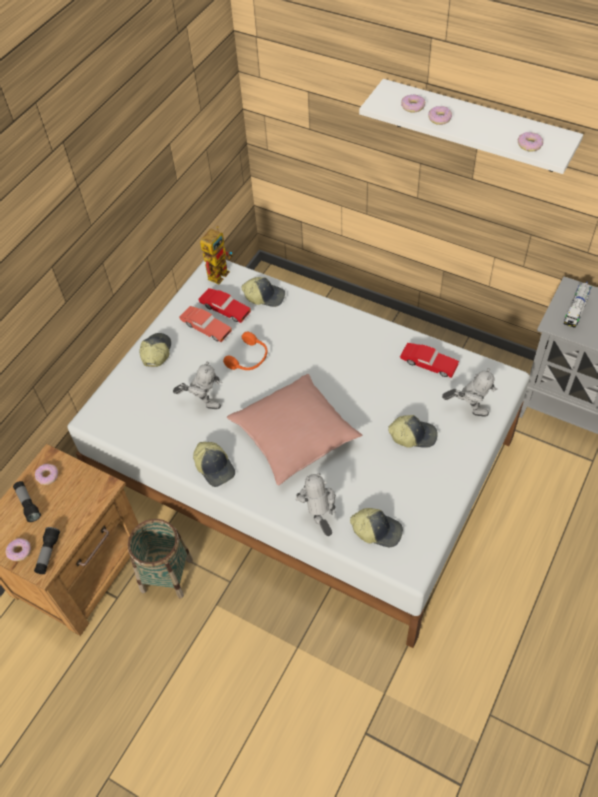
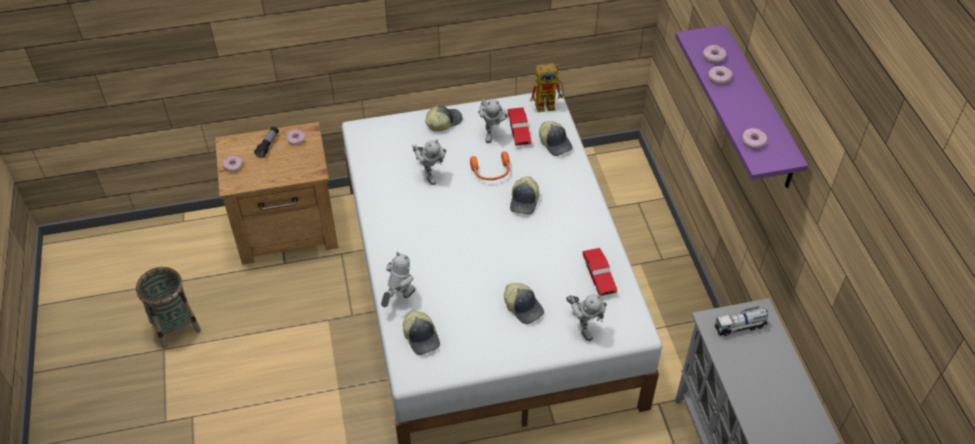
camera: 45 degrees right, 5 degrees down
flashlight [34,527,60,574] -> none
basket [128,519,193,599] -> basket moved to [136,267,201,348]
red toy car [179,306,232,342] -> toy robot [478,99,509,143]
cap [193,442,235,487] -> cap moved to [510,177,539,215]
pink pillow [227,374,362,485] -> none
white shelf [359,79,583,174] -> purple shelf [675,25,808,188]

